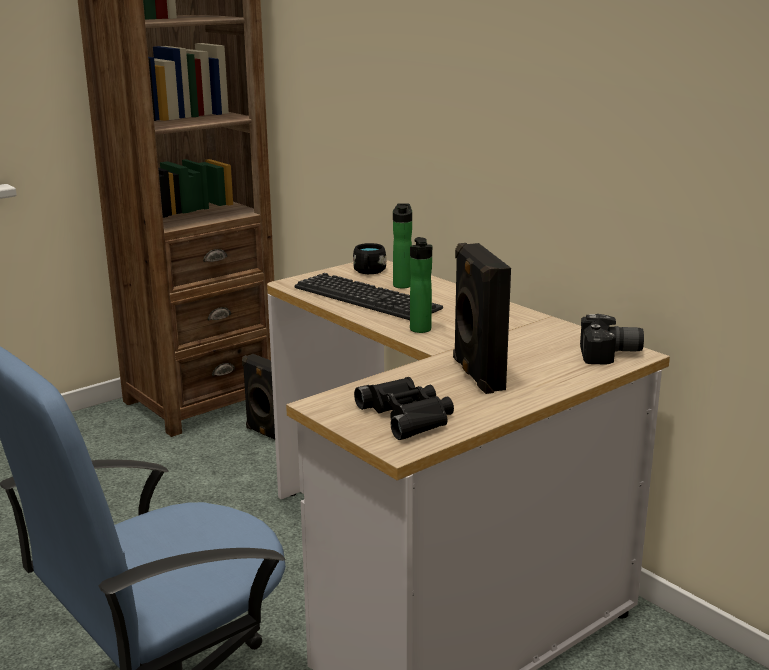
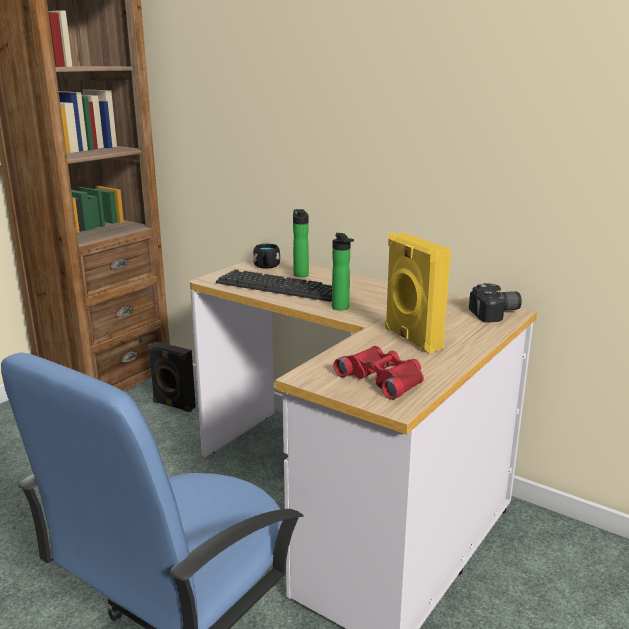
camera: 15 degrees left, 0 degrees up
black binoculars [354,377,454,440] -> red binoculars [334,346,424,400]
black speaker [453,243,511,394] -> yellow speaker [385,233,451,354]

